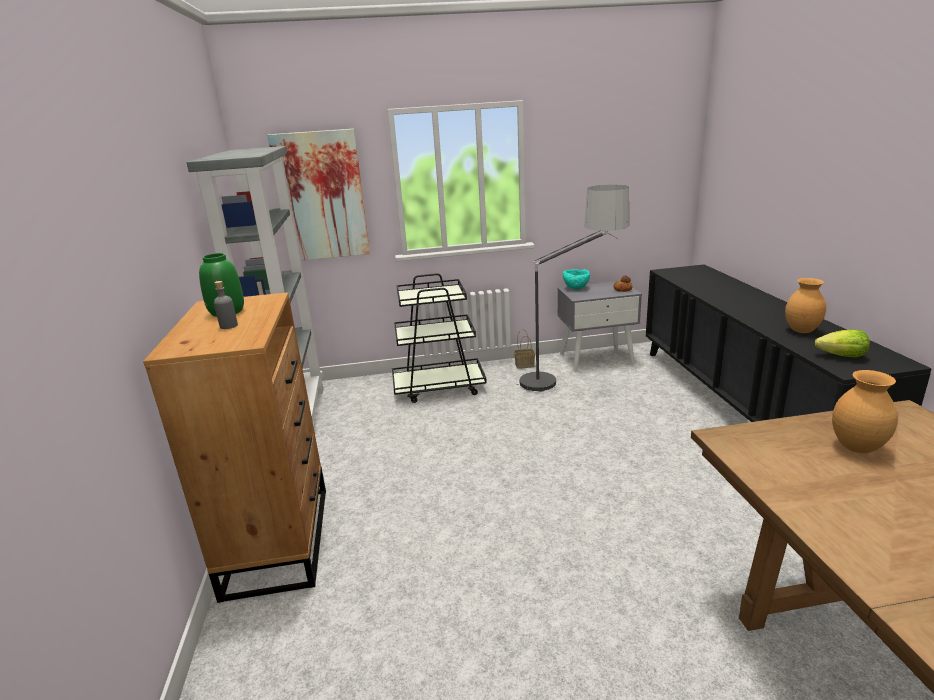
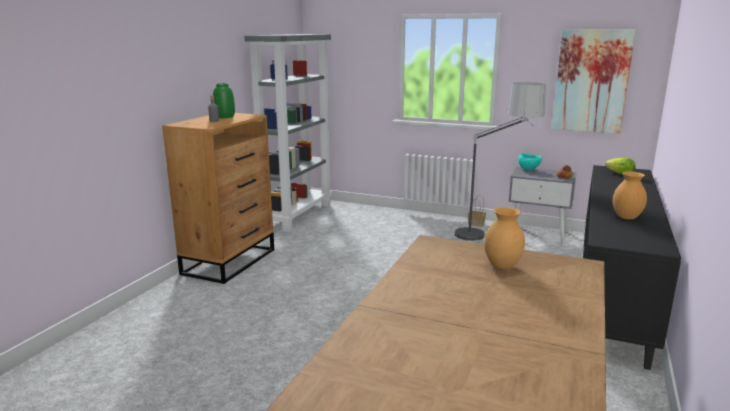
camera: 30 degrees right, 5 degrees down
picture [268,129,370,261] -> picture moved to [552,30,636,134]
black cart [392,273,487,403] -> none
lettuce [815,330,870,358] -> lettuce moved to [605,158,636,174]

